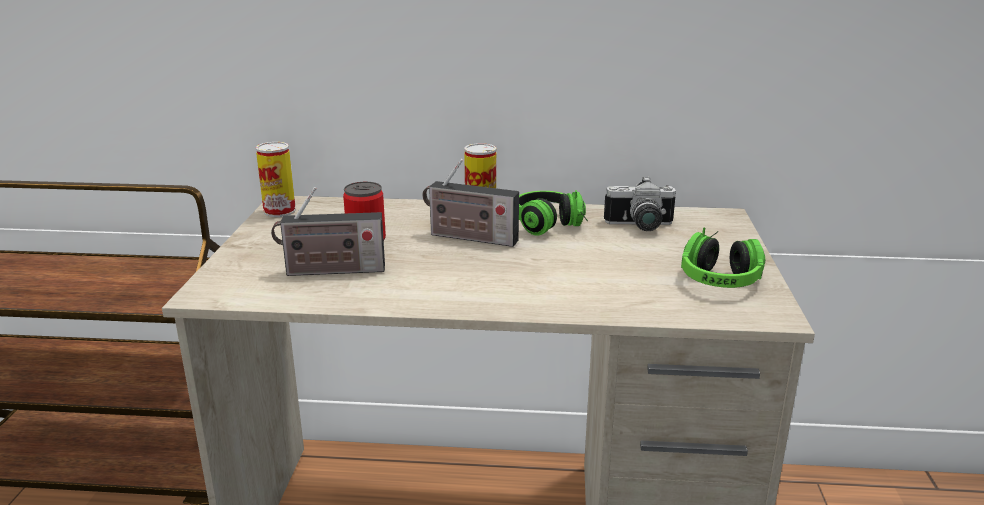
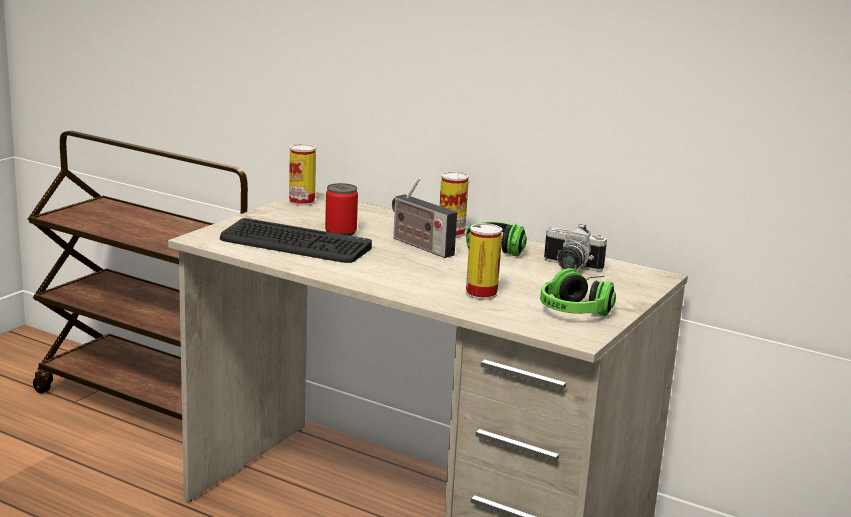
camera: 25 degrees right, 5 degrees down
radio [271,187,385,276] -> keyboard [220,218,372,263]
none -> can [466,223,502,300]

